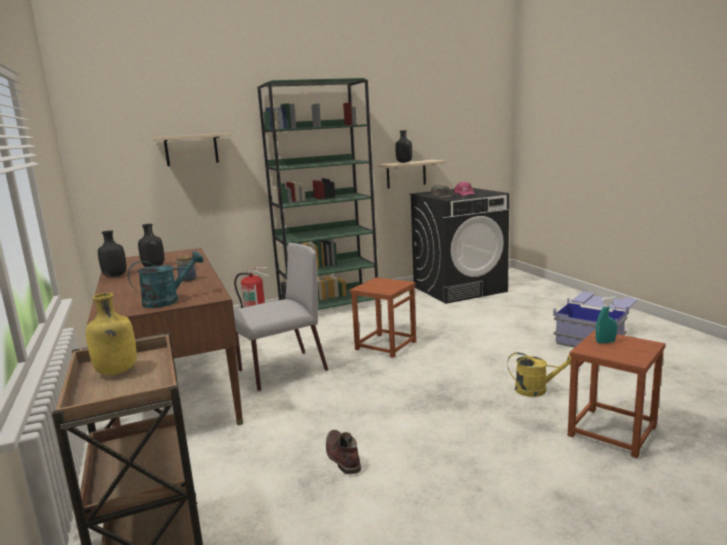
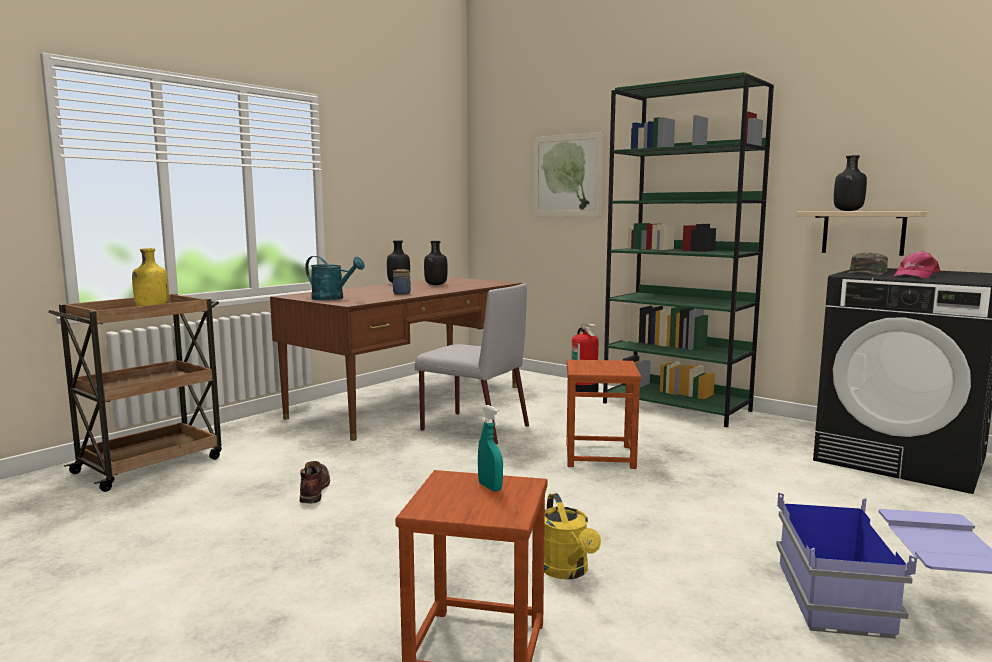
camera: 60 degrees right, 5 degrees down
beige shelf [152,133,231,166] -> picture [534,132,603,217]
brown boot [326,430,361,474] -> brown boot turned 45 degrees counterclockwise [300,461,330,503]

